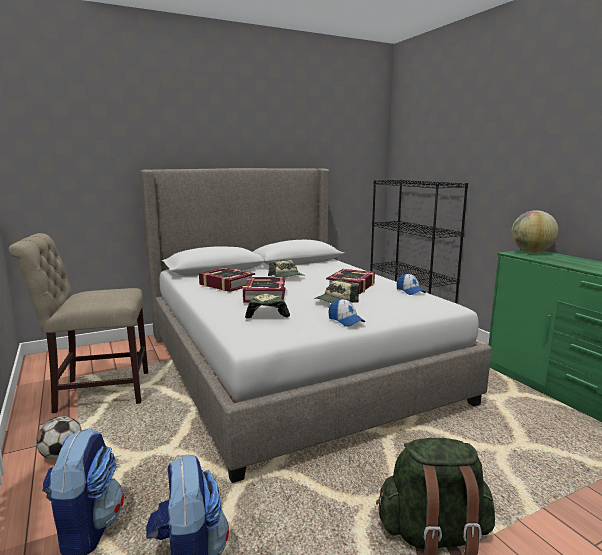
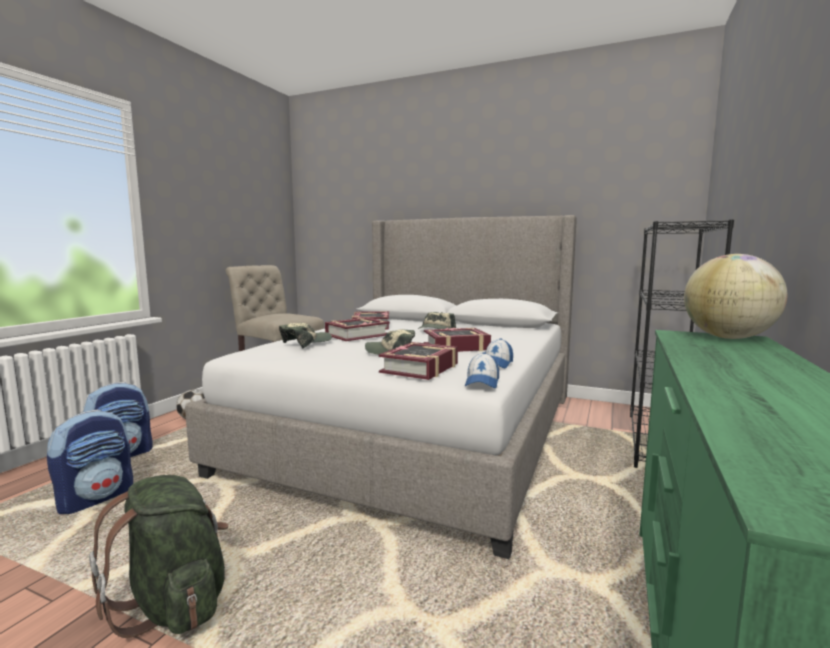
camera: 50 degrees right, 5 degrees down
cap [328,298,365,327] -> cap moved to [465,352,499,388]
none -> book [379,342,458,380]

